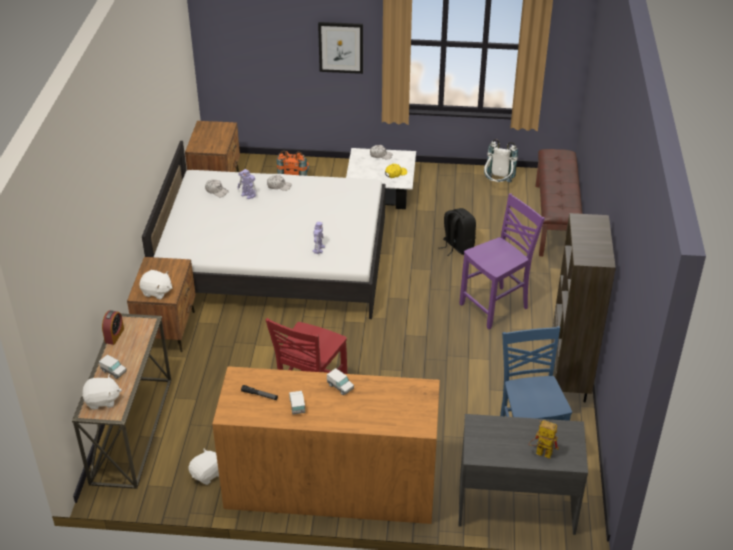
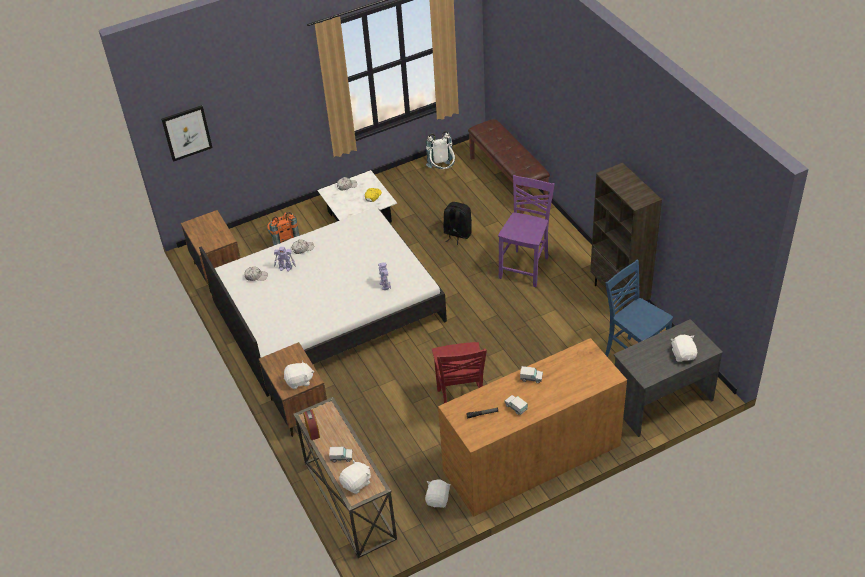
camera: 30 degrees left, 5 degrees up
picture [318,22,363,74] -> picture moved to [161,105,213,162]
toy robot [528,420,559,459] -> white plush toy [671,335,697,362]

